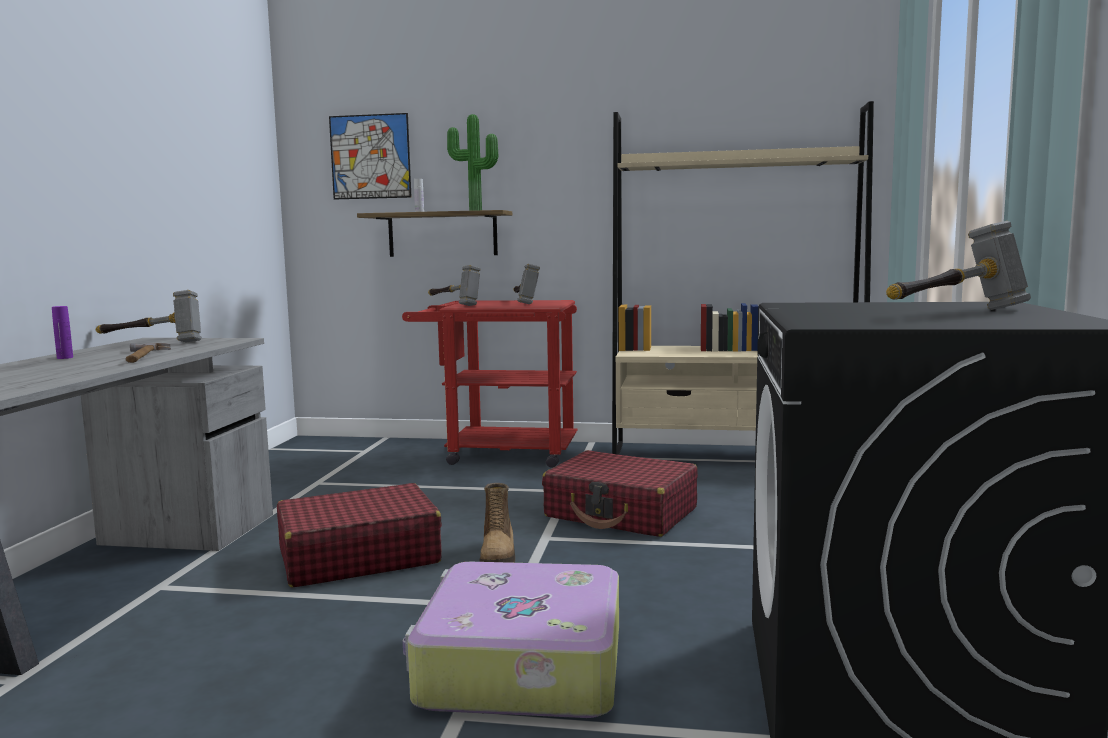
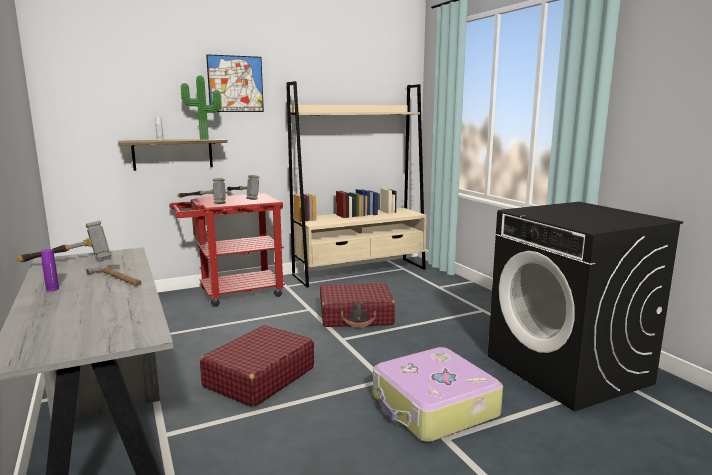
camera: 35 degrees left, 5 degrees up
picture [329,113,412,200] -> picture moved to [206,54,264,112]
boot [480,483,515,563] -> none
hammer [886,221,1031,310] -> none

